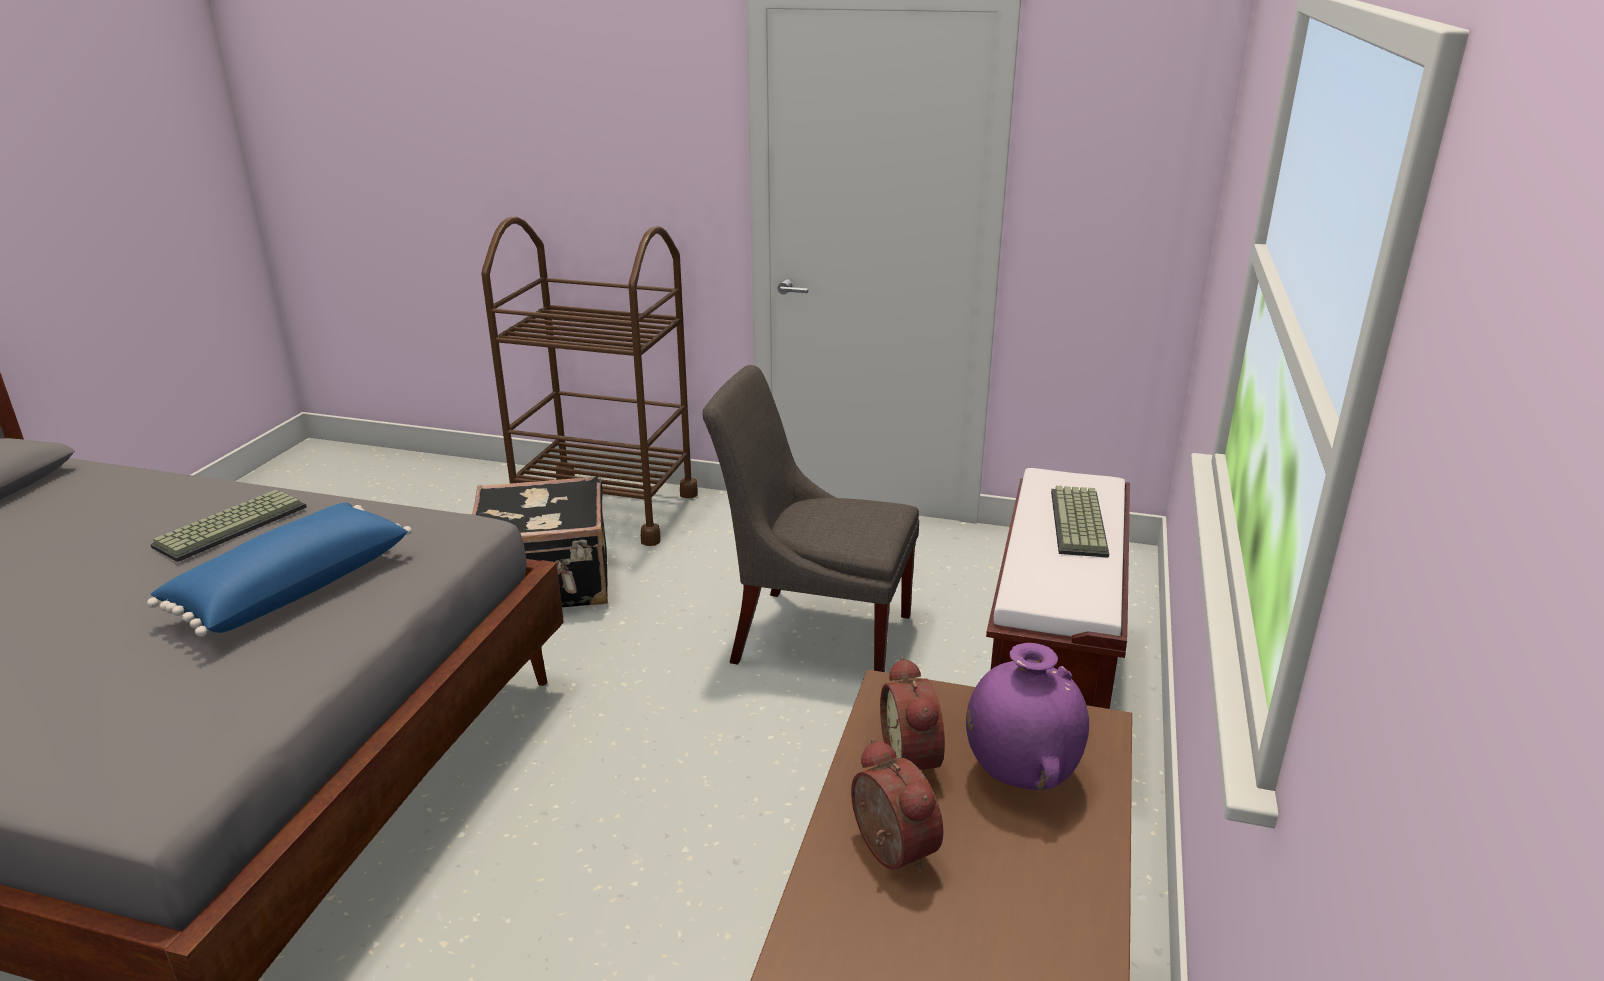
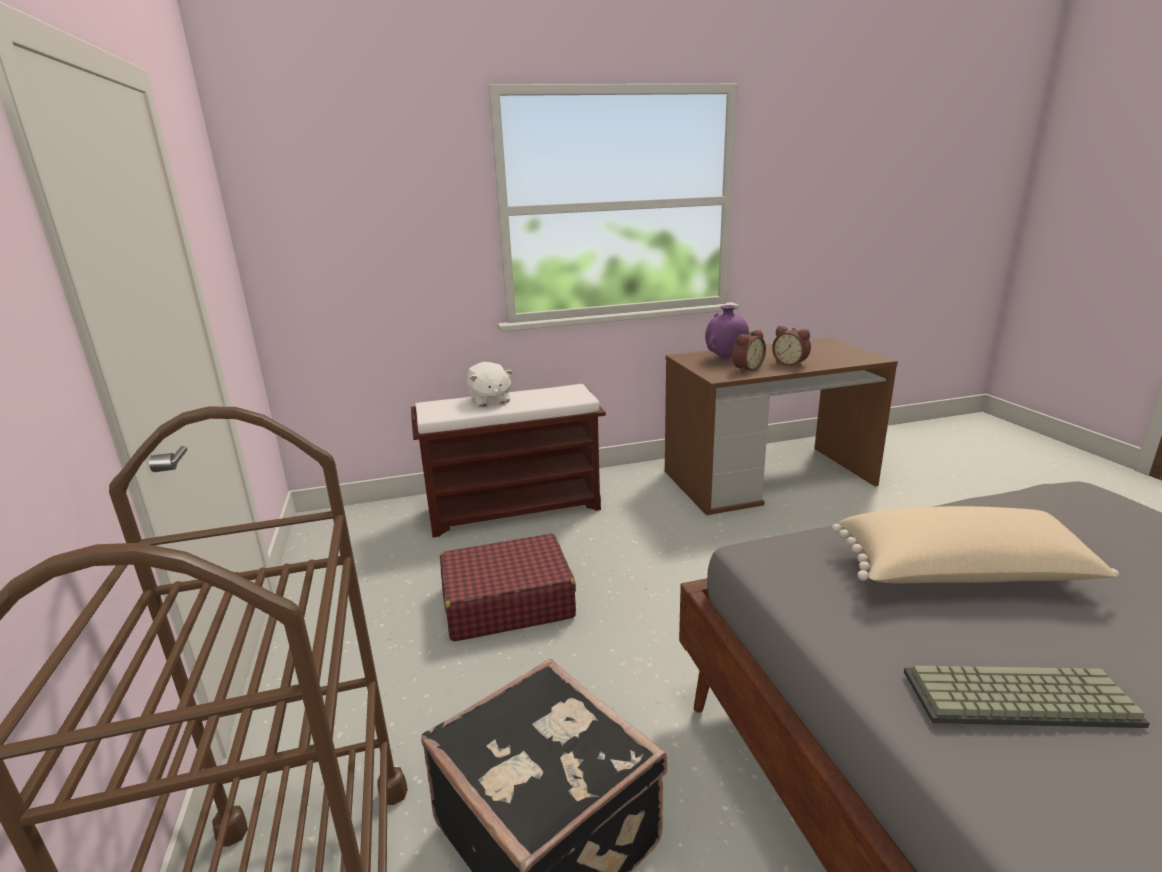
camera: 120 degrees left, 5 degrees down
blue pillow [147,503,412,637] -> beige pillow [832,506,1119,583]
grey chair [703,365,919,672] -> red suitcase [440,533,576,641]
alarm clock [851,738,944,873] -> alarm clock turned 75 degrees counterclockwise [772,326,811,367]
keyboard [1051,486,1109,558] -> white plush toy [467,362,513,407]

